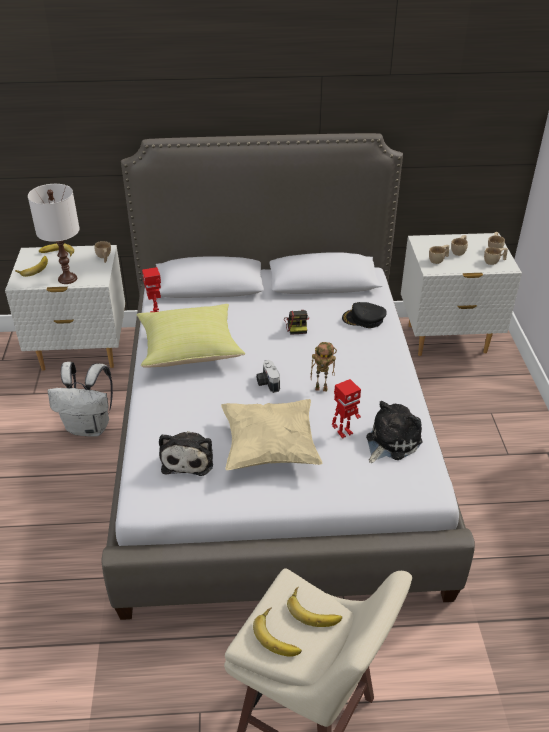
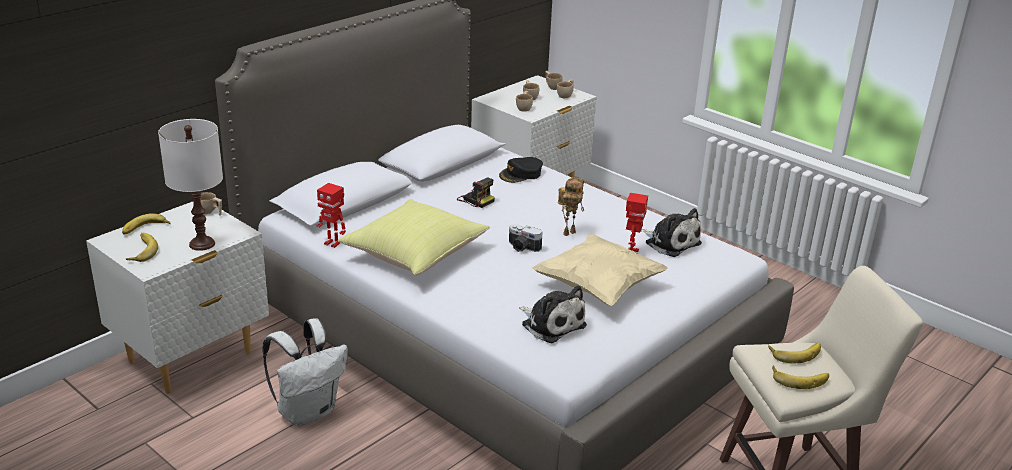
camera: 45 degrees left, 10 degrees down
plush toy [366,401,422,463] -> plush toy turned 135 degrees clockwise [641,208,702,257]

